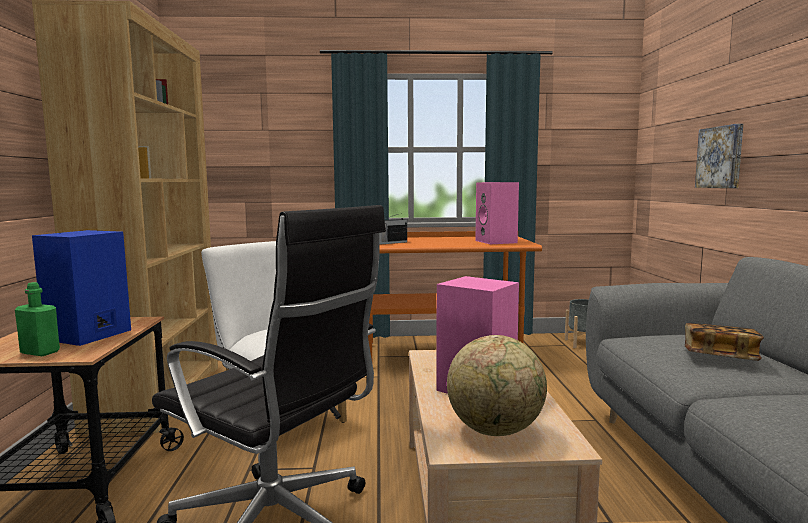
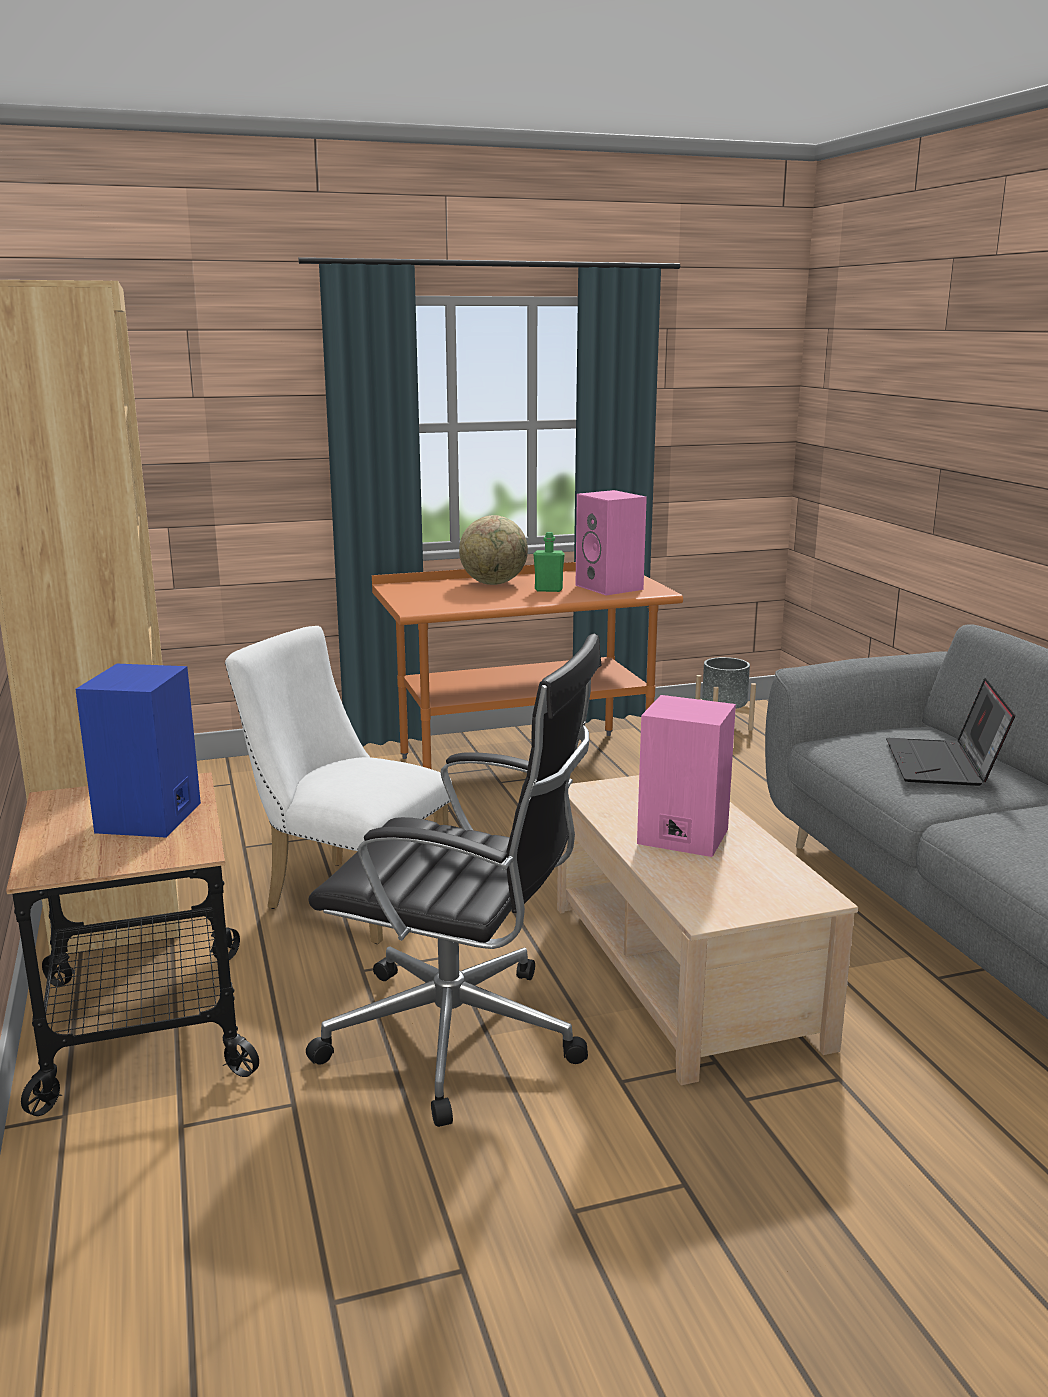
camera: 15 degrees left, 10 degrees up
green bottle [15,282,60,356] -> green bottle moved to [534,532,565,592]
radio [379,214,407,245] -> none
globe [447,335,547,436] -> globe moved to [459,515,528,585]
book [685,323,764,361] -> laptop [886,678,1015,786]
picture [695,124,743,188] -> none

